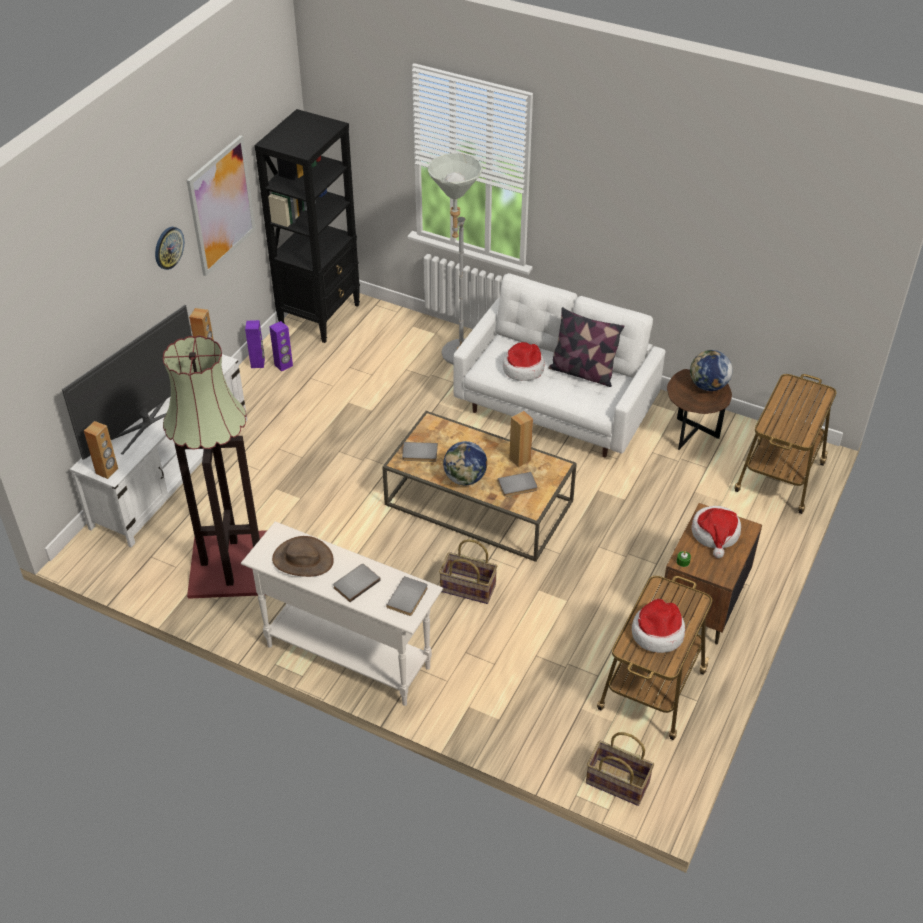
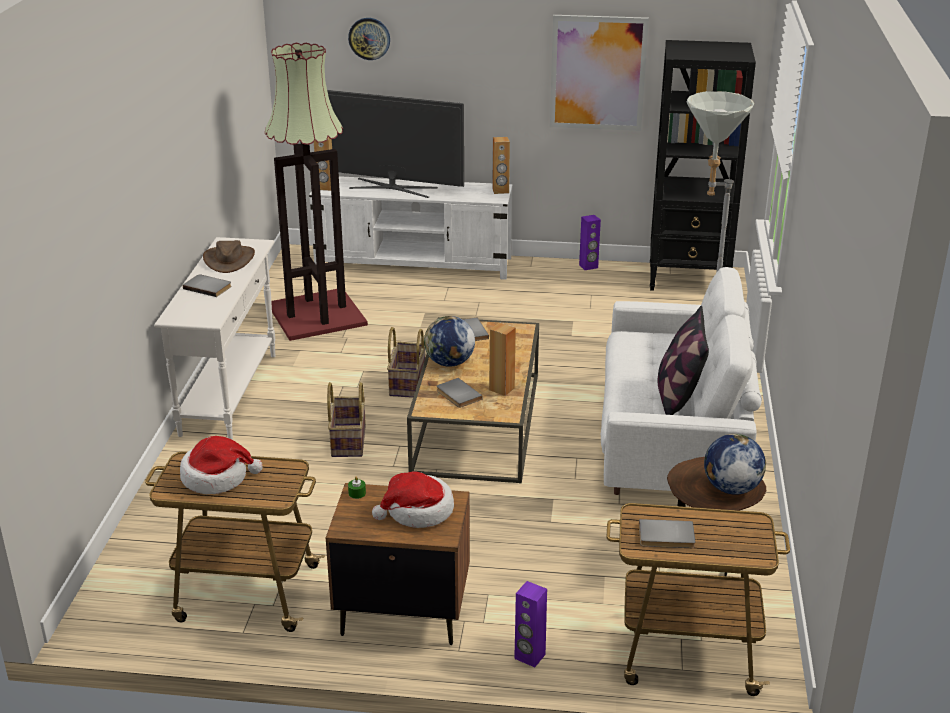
camera: 70 degrees right, 15 degrees down
wall clock [155,227,184,270] -> wall clock moved to [348,18,390,60]
purple speaker [269,321,293,372] -> purple speaker moved to [514,581,547,667]
grey book [386,576,428,616] -> grey book moved to [639,519,695,548]
hat [503,342,544,381] -> none
basket [586,732,654,806] -> basket moved to [387,327,425,398]

